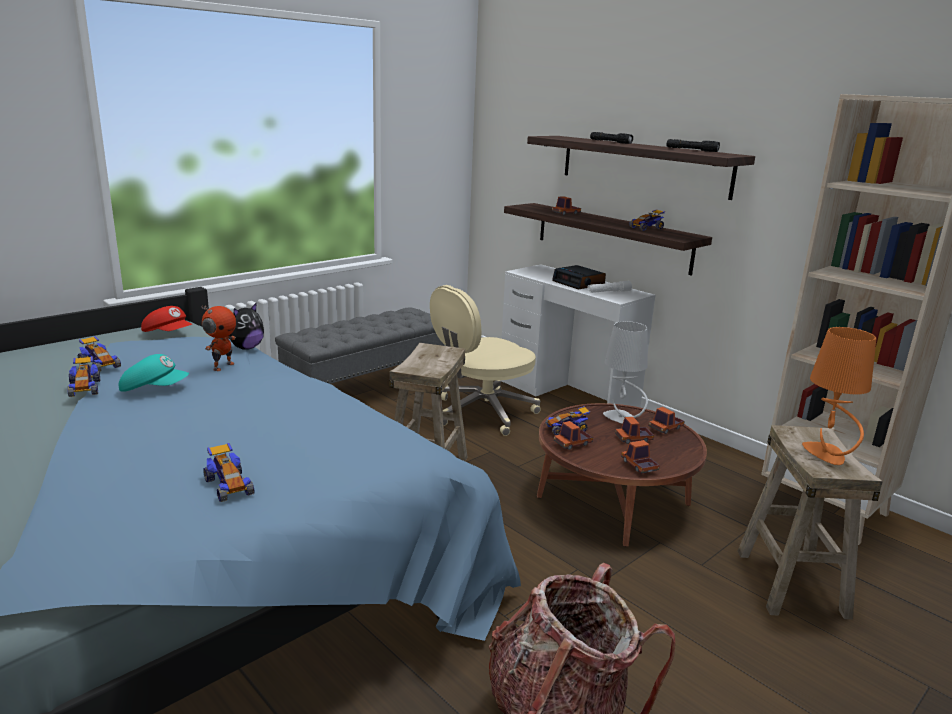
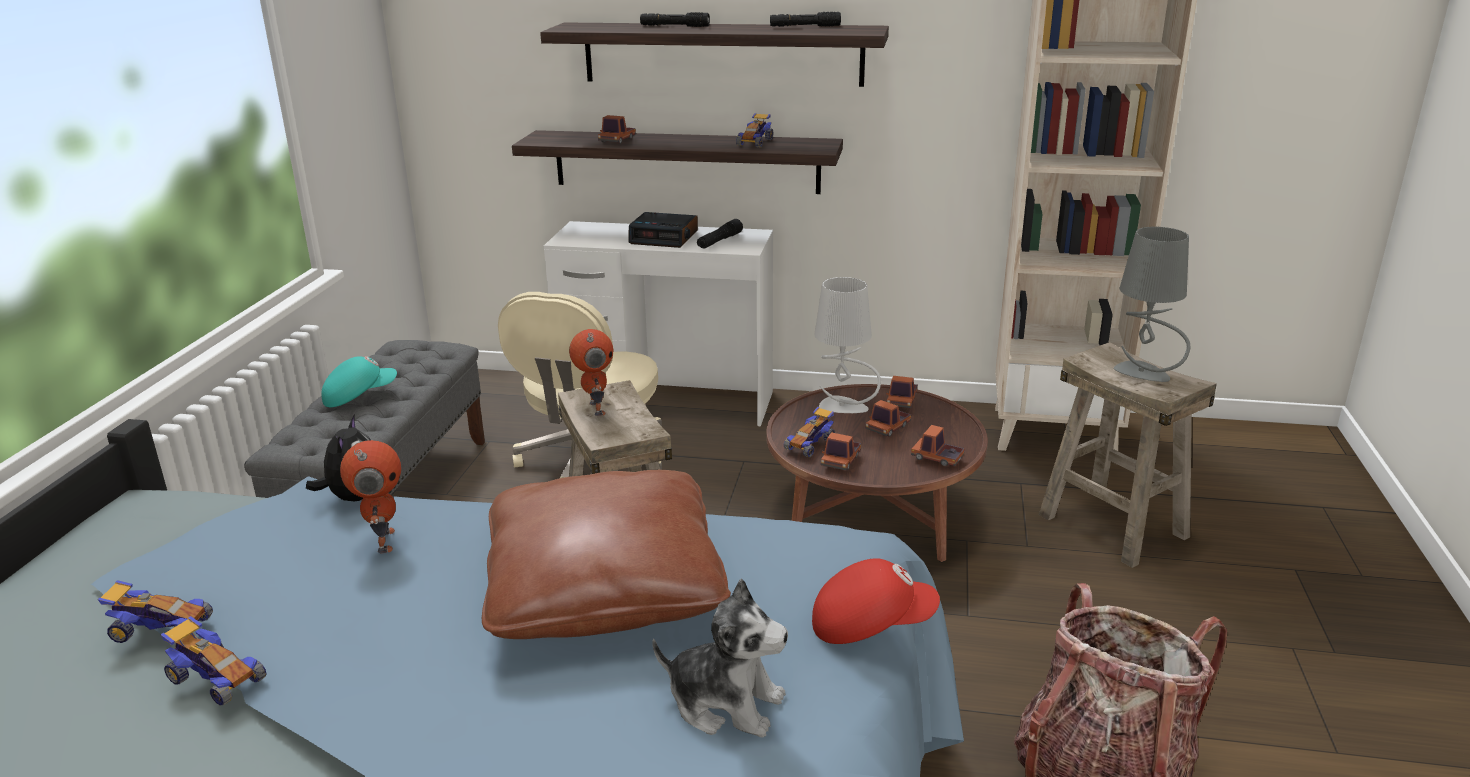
camera: 35 degrees left, 5 degrees up
turquoise cap [119,354,189,392] -> turquoise cap moved to [321,356,397,407]
red cap [141,306,193,332] -> red cap moved to [812,558,940,644]
toy car [203,443,255,502] -> plush toy [652,579,788,737]
white flashlight [587,281,632,293] -> black flashlight [697,219,743,249]
orange table lamp [802,327,877,465] -> grey table lamp [1113,227,1191,382]
none -> brown pillow [482,470,731,639]
none -> toy robot [569,329,613,416]

